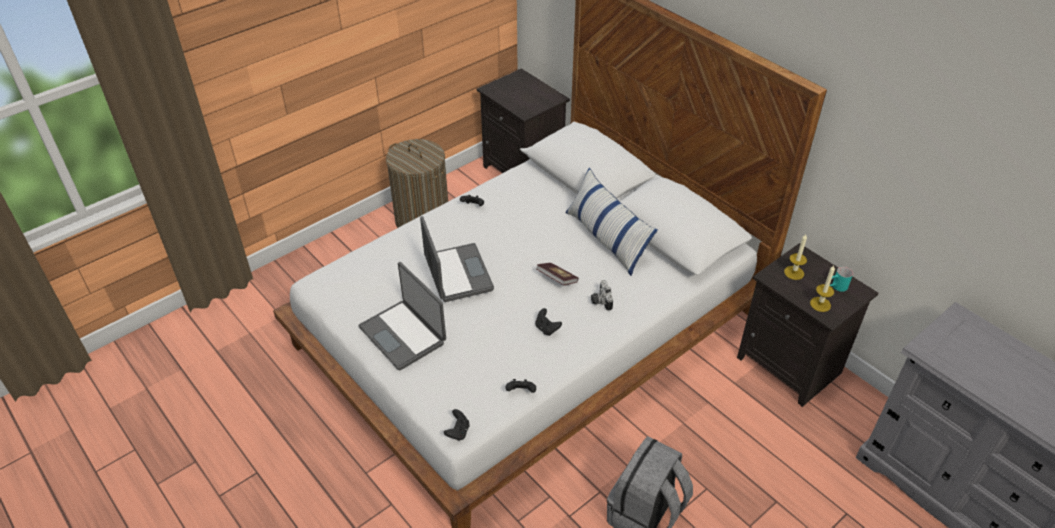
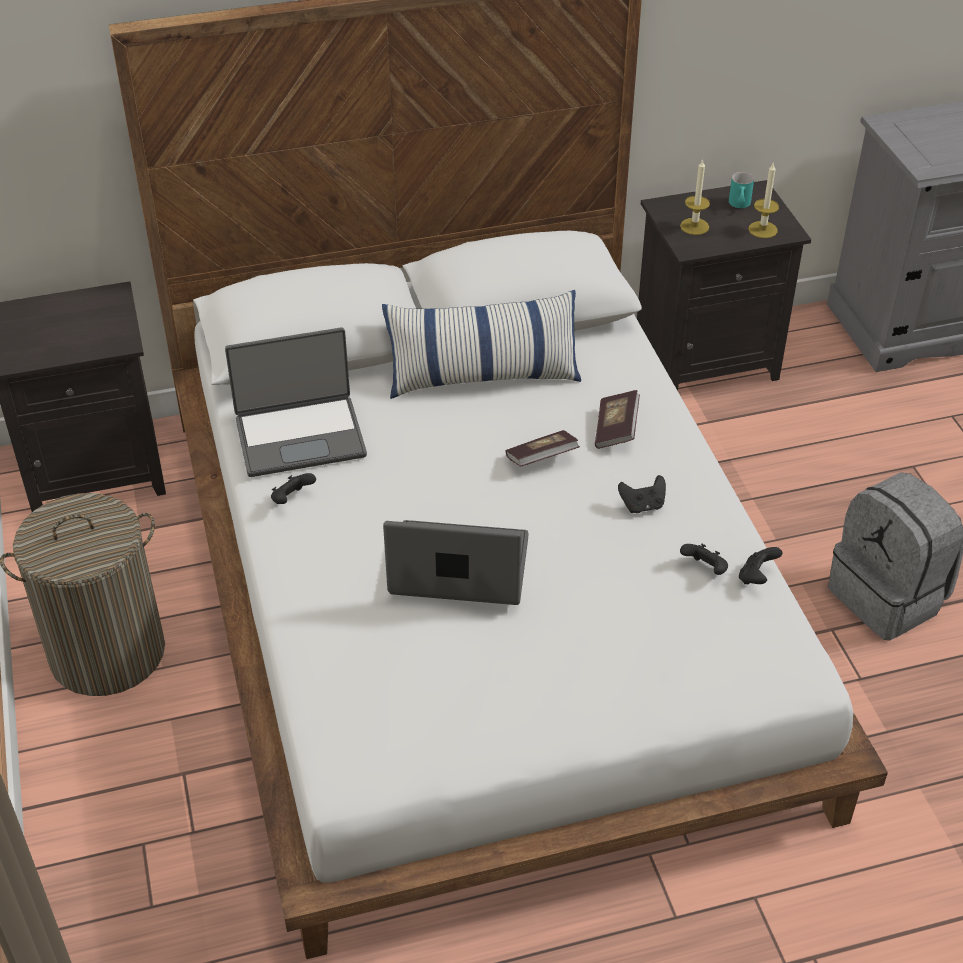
camera: 65 degrees left, 0 degrees up
laptop [358,262,446,371] -> laptop moved to [225,328,367,477]
black game controller [444,409,470,441] -> black game controller moved to [680,544,728,575]
camera [591,280,613,311] -> book [595,390,640,449]

